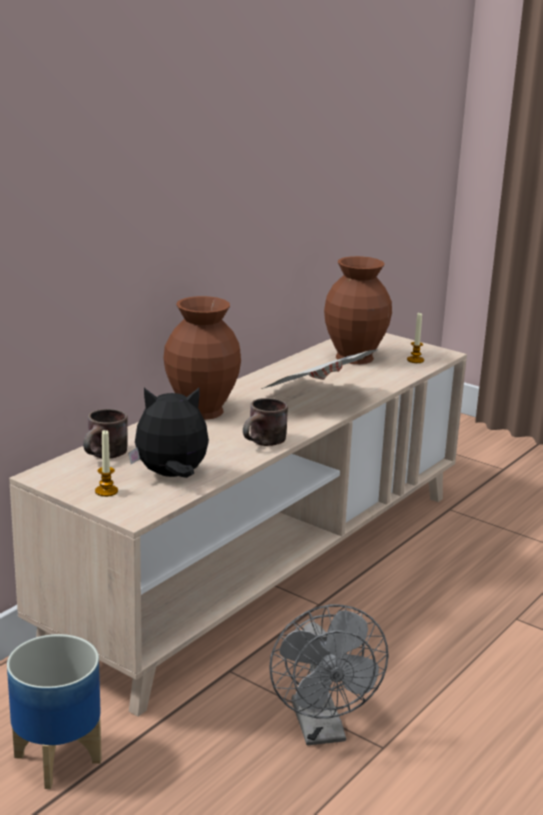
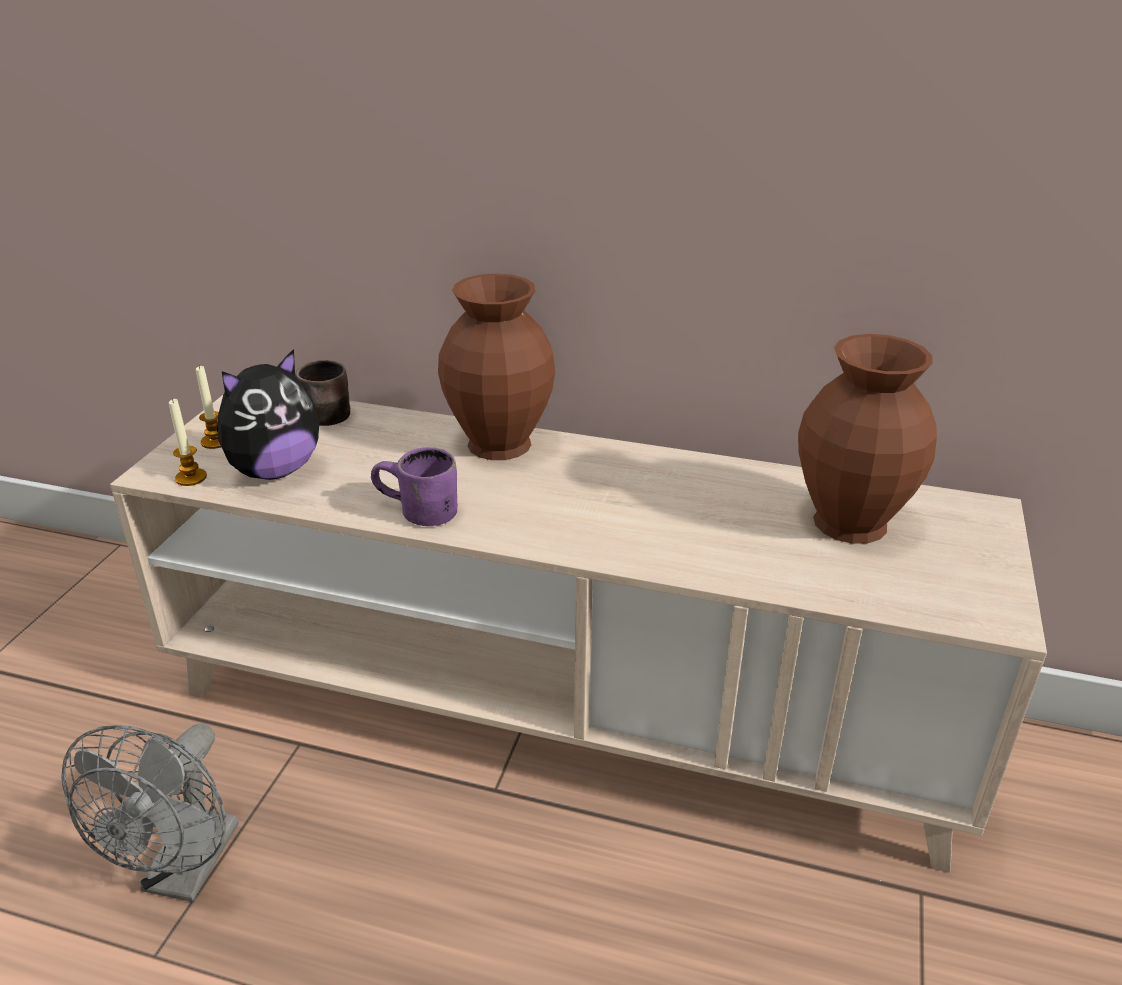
camera: 70 degrees right, 10 degrees up
planter [7,634,102,789] -> none
plush toy [128,387,209,478] -> plush toy turned 75 degrees clockwise [217,349,319,480]
brown mug [243,398,288,446] -> purple mug [371,447,458,526]
newspaper [261,350,377,389] -> none
grey fan [269,604,389,745] -> grey fan turned 45 degrees counterclockwise [61,724,239,902]
candle [407,313,424,363] -> candle moved to [169,398,207,486]

